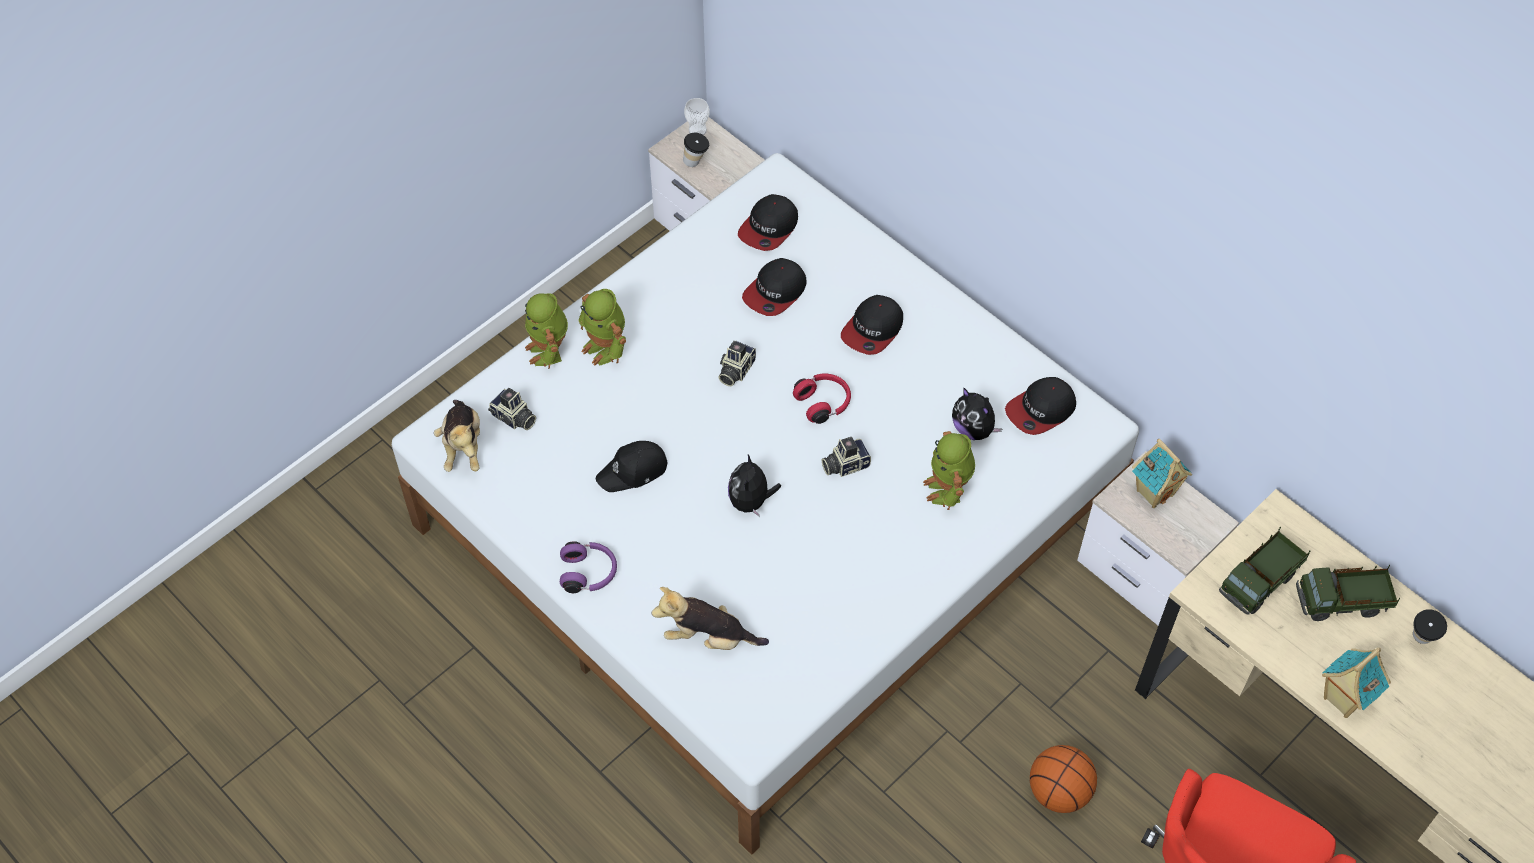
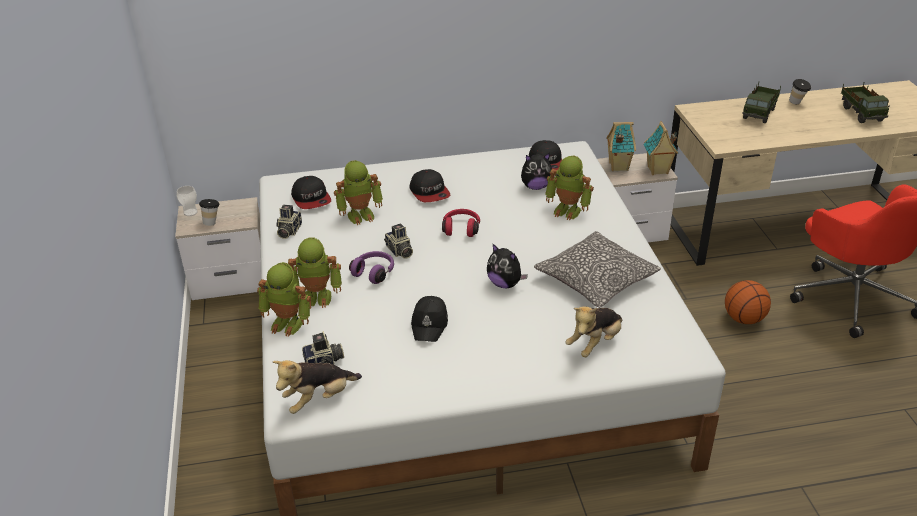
camera: 55 degrees left, 20 degrees down
plush toy [434,400,480,472] -> plush toy turned 120 degrees clockwise [273,360,362,414]
purple headphones [560,541,617,593] -> purple headphones moved to [349,251,394,284]
cap [742,258,806,316] -> toy robot [334,160,383,225]
camera [822,437,871,477] -> camera moved to [276,205,302,239]
toy truck [1219,527,1310,614] -> toy truck moved to [841,83,890,123]
toy house [1322,648,1391,718] -> toy house moved to [643,121,678,175]
none -> pillow [534,231,661,308]

